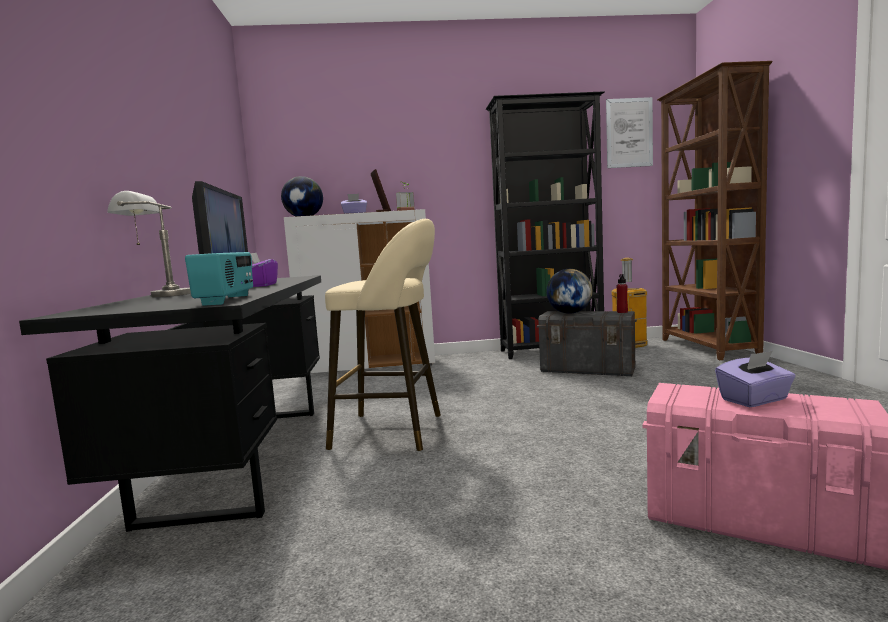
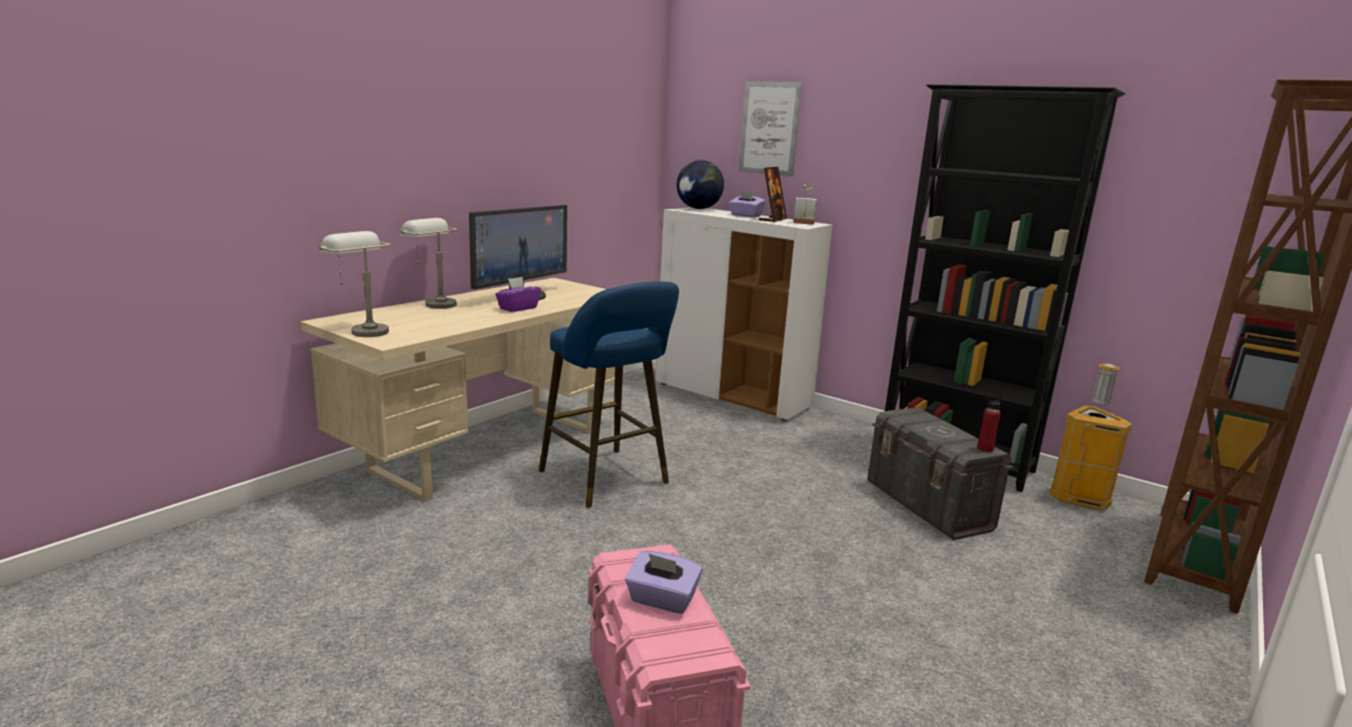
camera: 40 degrees right, 10 degrees up
black desk [19,275,321,532] -> beige desk [300,278,615,502]
radio [185,252,253,306] -> none
beige stool [325,219,441,451] -> blue stool [539,282,679,508]
globe [546,269,593,314] -> none
picture [606,97,653,168] -> picture moved to [739,81,802,176]
none -> grey table lamp [319,231,391,337]

